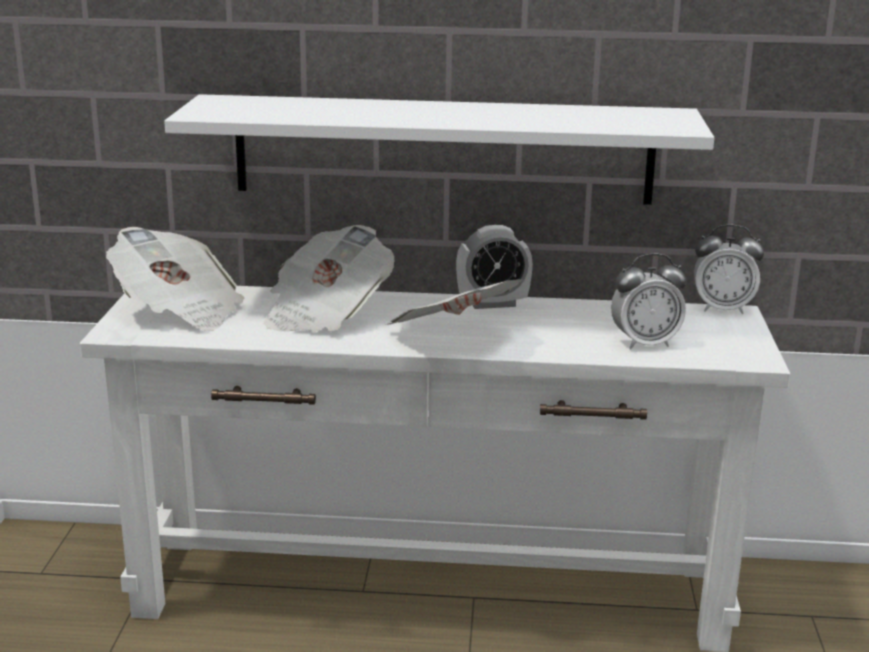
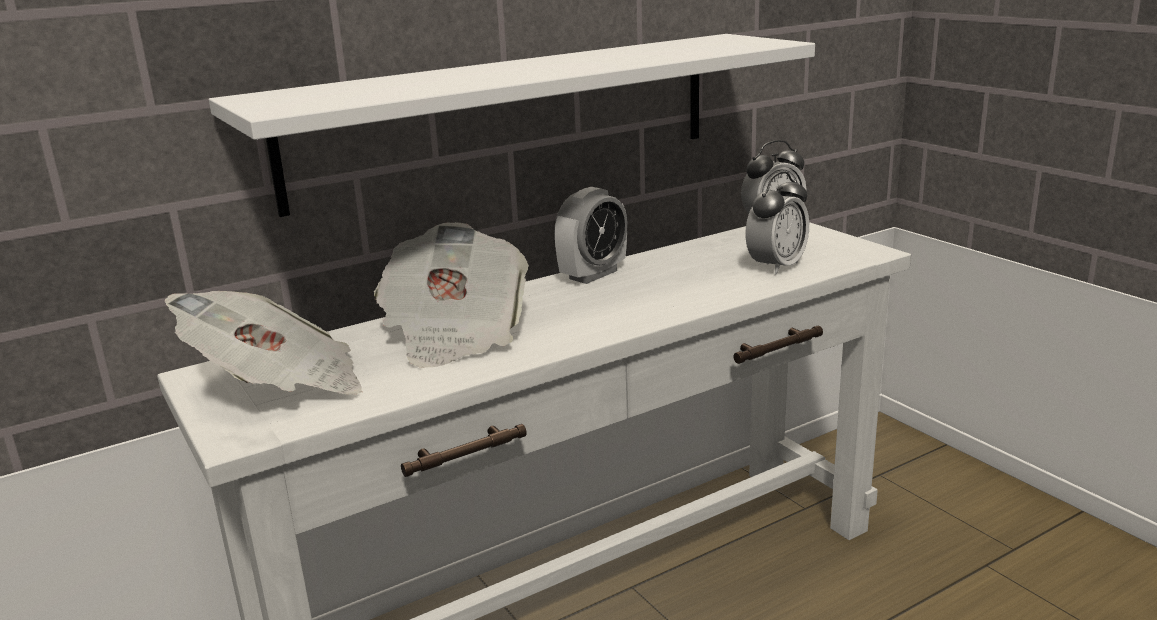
camera: 35 degrees left, 0 degrees up
newspaper [386,279,524,325] -> none

